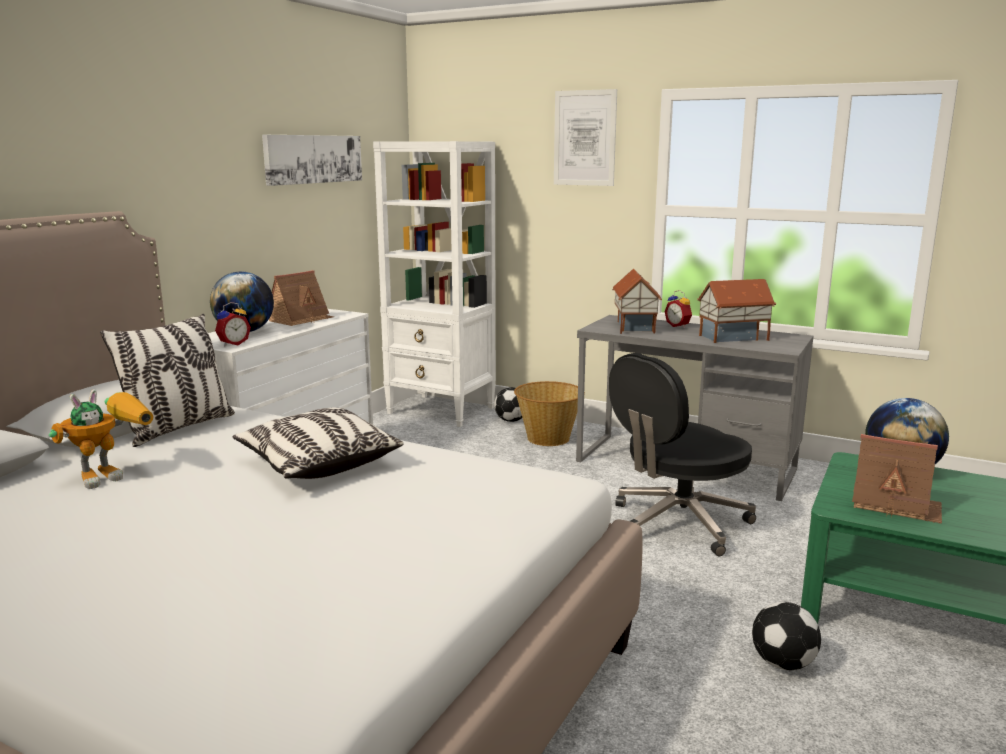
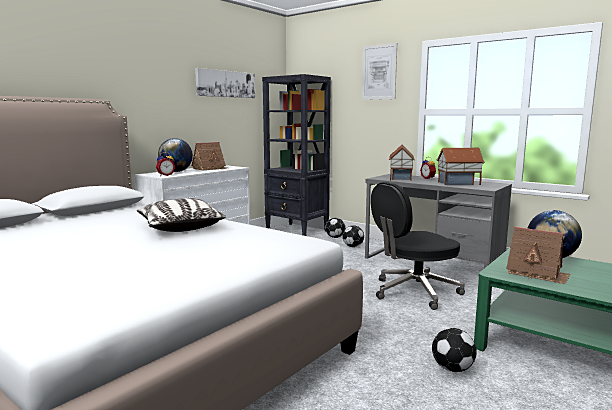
camera: 10 degrees right, 5 degrees down
toy robot [49,389,154,489] -> none
pillow [100,314,235,447] -> none
white bookcase [373,141,496,427] -> black bookcase [262,74,331,236]
basket [514,381,585,446] -> football [342,225,364,247]

